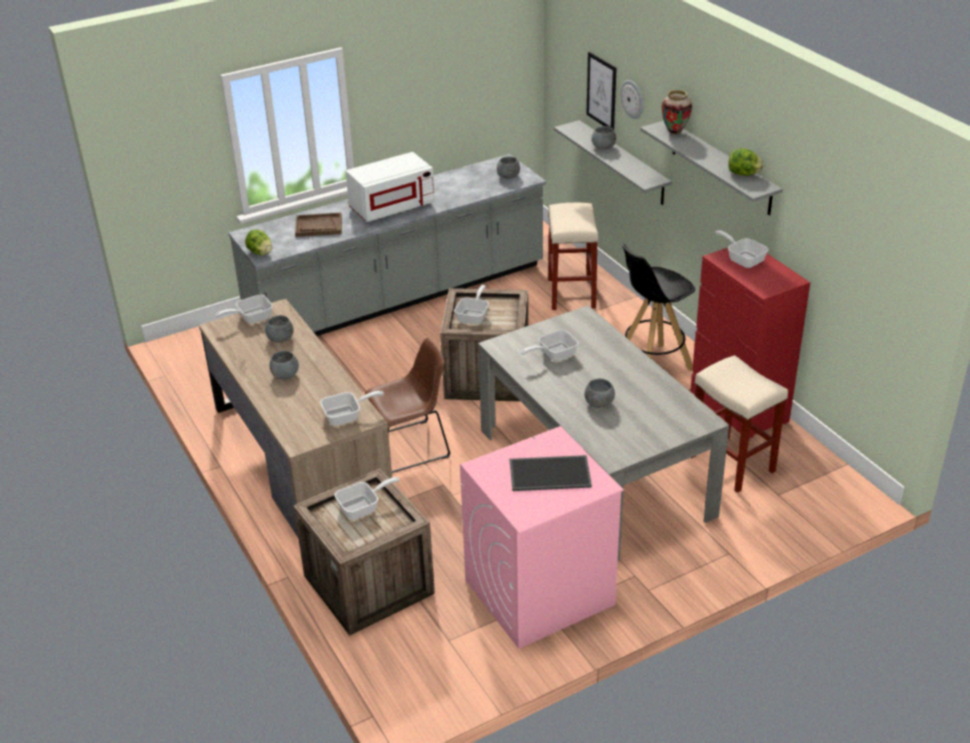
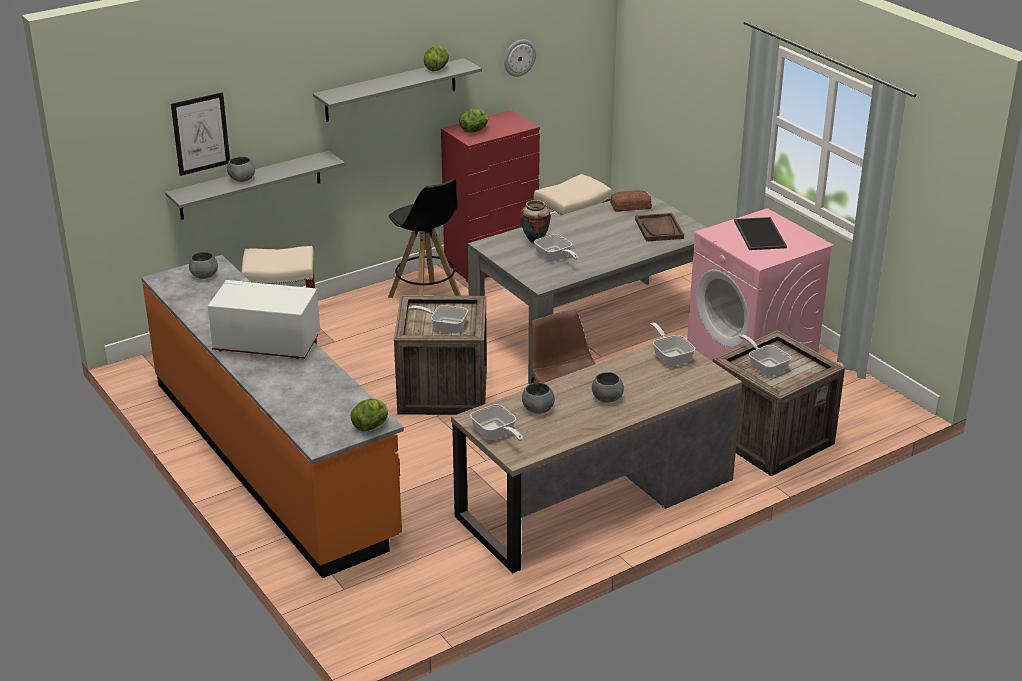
camera: 95 degrees left, 5 degrees down
grey counter [228,154,546,336] -> orange counter [141,255,404,578]
brown tray [295,212,342,237] -> brown tray moved to [635,213,684,242]
white microwave [346,152,435,222] -> white microwave turned 45 degrees counterclockwise [208,280,320,359]
grey bowl [585,379,615,408] -> none
wall clock [620,80,643,119] -> wall clock moved to [504,39,536,77]
vase [662,90,692,135] -> vase moved to [520,200,551,244]
frying pan [715,230,769,268] -> lettuce [459,108,488,133]
none -> bread [610,190,652,212]

